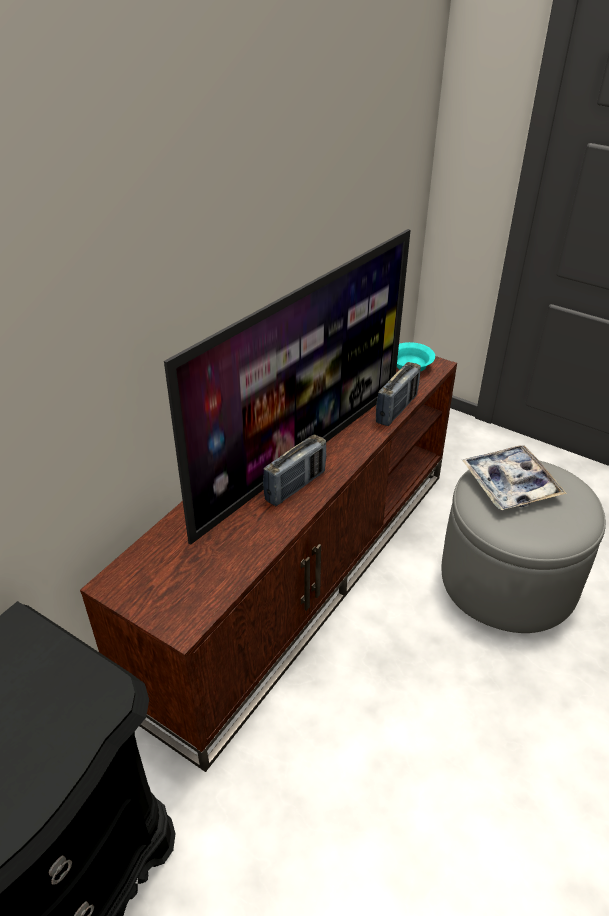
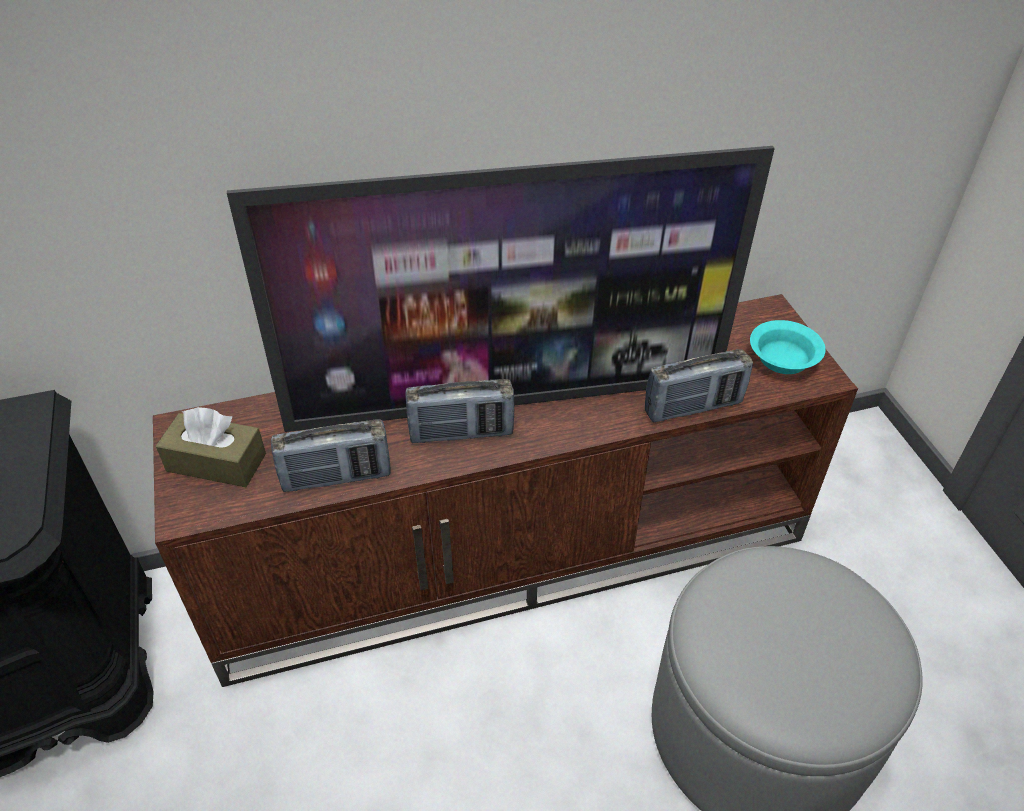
camera: 40 degrees right, 5 degrees up
tray [462,445,567,510] -> none
none -> brown tissue box [156,407,266,487]
none -> radio [271,419,390,492]

